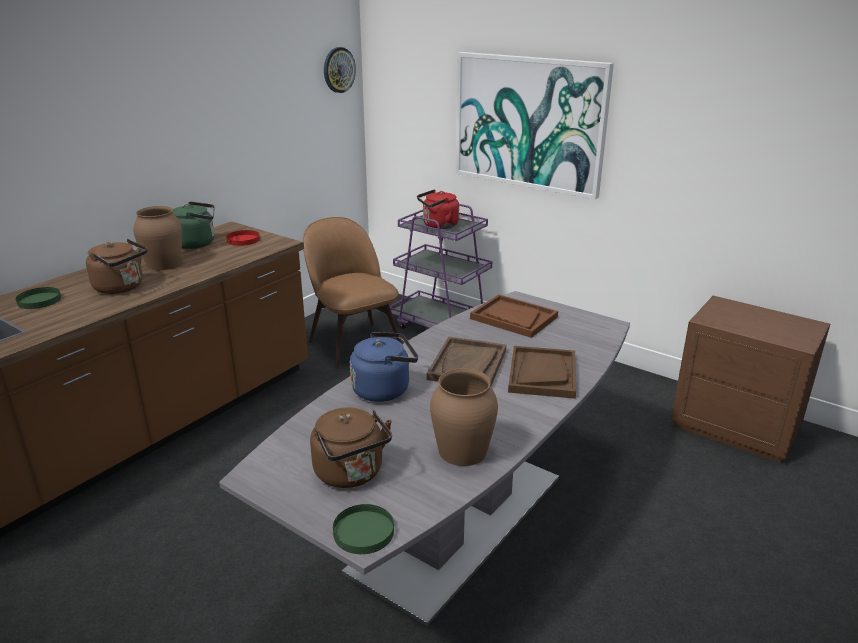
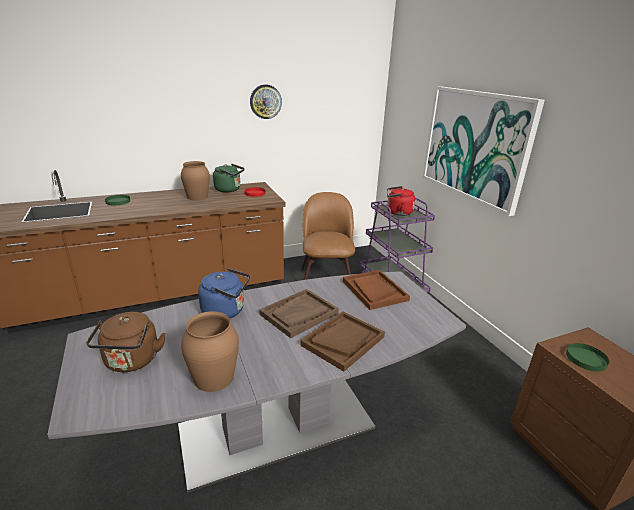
camera: 30 degrees right, 0 degrees up
brown kettle [86,239,148,294] -> none
wall clock [324,47,356,93] -> wall clock moved to [250,84,282,119]
green plate [333,504,394,554] -> green plate moved to [566,343,609,372]

